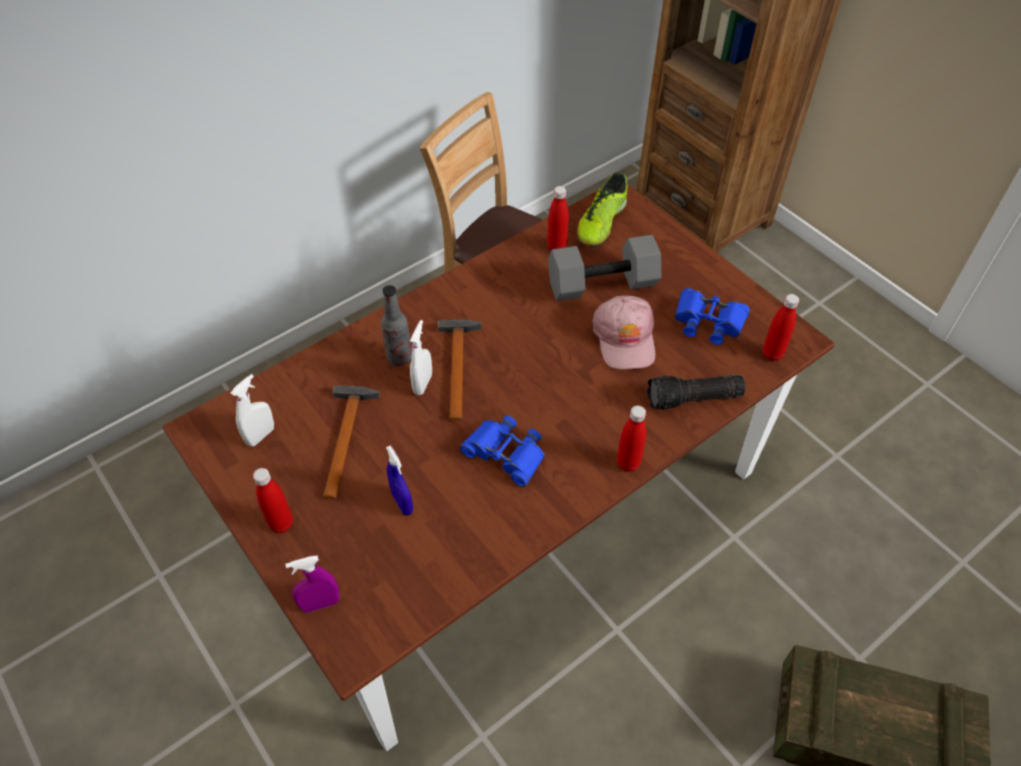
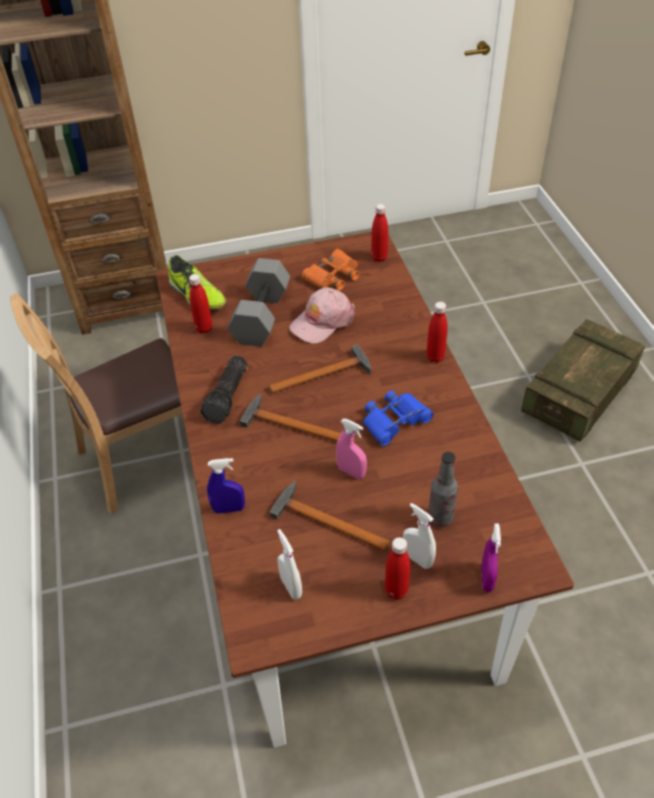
camera: 65 degrees left, 5 degrees down
bottle [381,285,412,366] -> bottle moved to [428,452,458,527]
blue spray bottle [386,445,413,516] -> blue spray bottle moved to [207,458,245,513]
white spray bottle [410,320,432,395] -> white spray bottle moved to [403,503,436,569]
pink cap [592,296,655,369] -> pink cap turned 120 degrees clockwise [289,287,355,344]
flashlight [647,374,745,410] -> flashlight moved to [201,356,247,424]
blue binoculars [675,288,750,345] -> orange binoculars [302,249,360,291]
none -> hammer [269,345,371,394]
none -> pink spray bottle [336,419,367,479]

